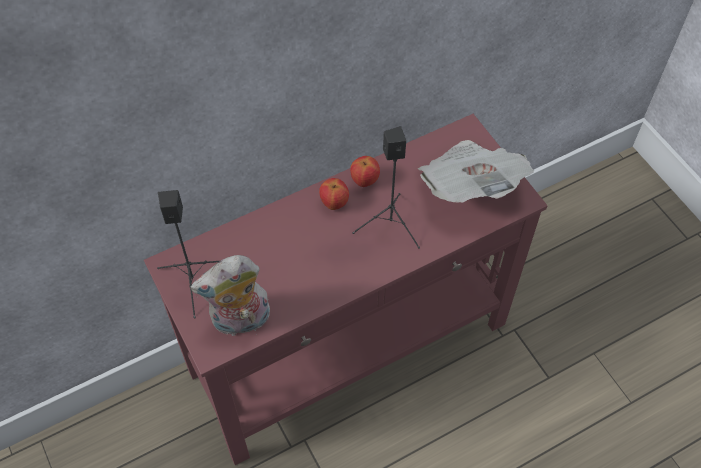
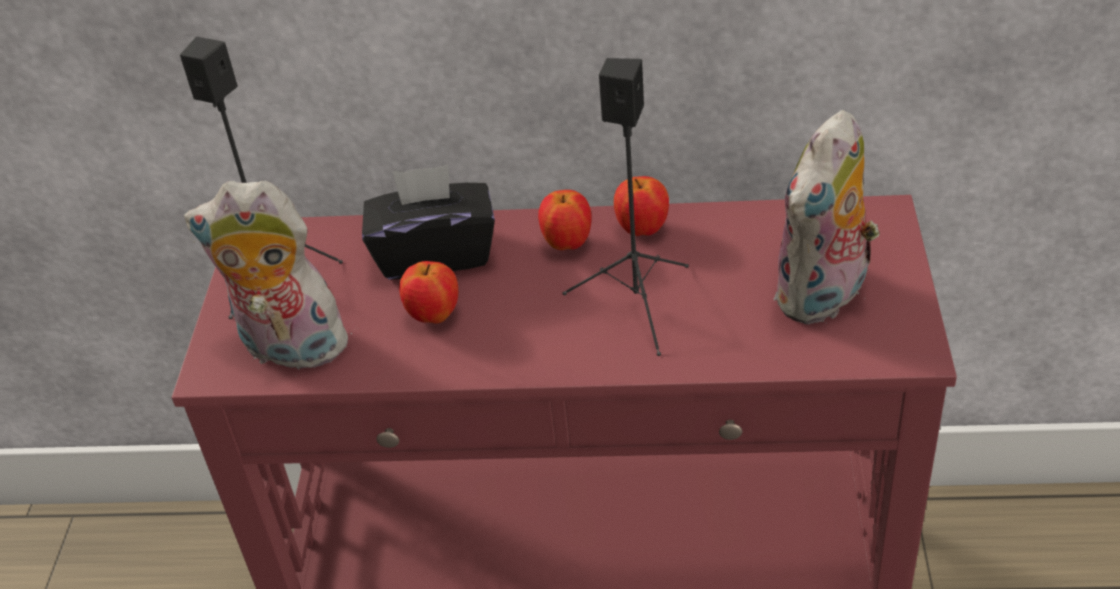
camera: 35 degrees right, 15 degrees down
newspaper [418,140,534,203] -> plush toy [774,110,886,325]
none -> black tissue box [362,165,495,280]
none -> apple [399,261,458,324]

